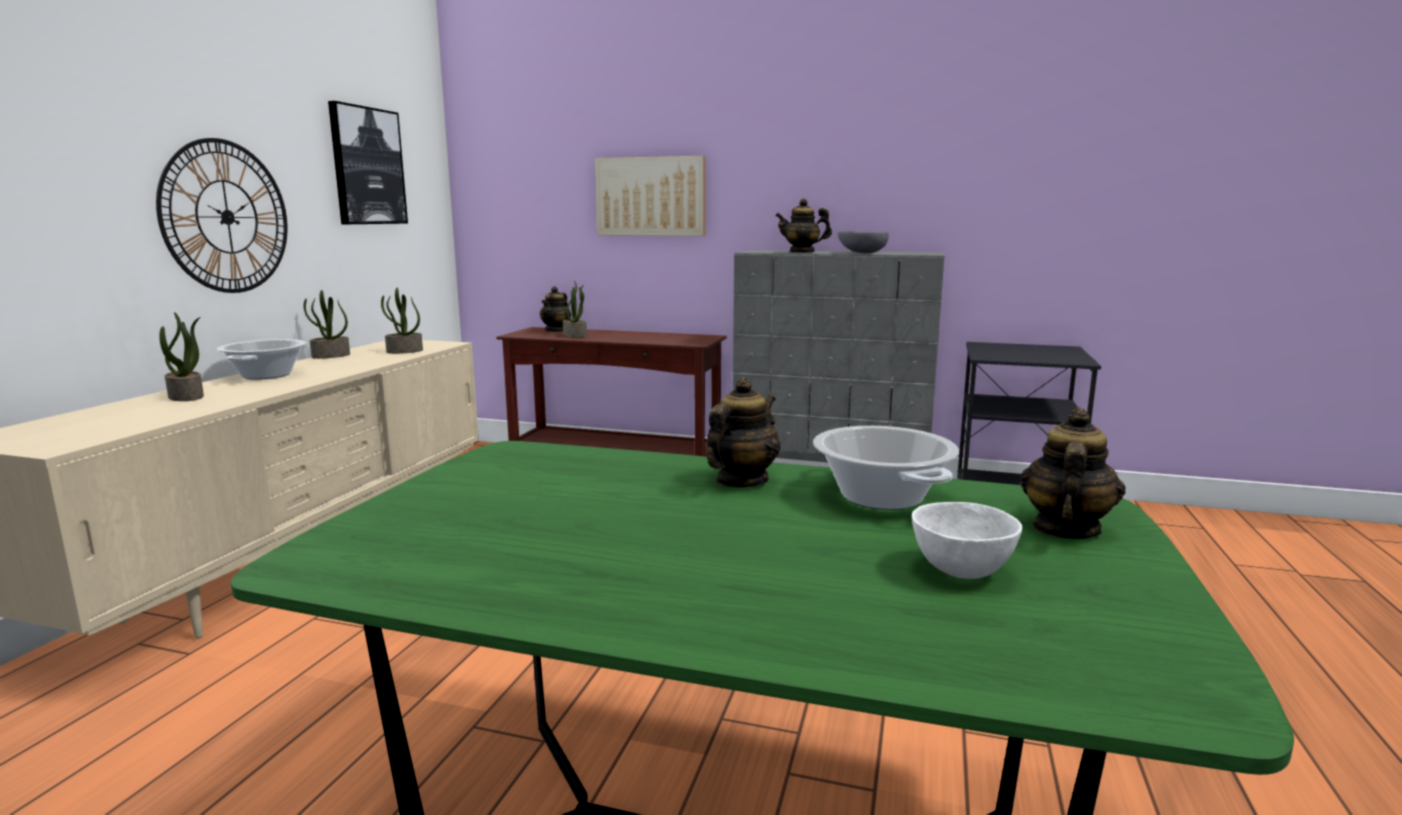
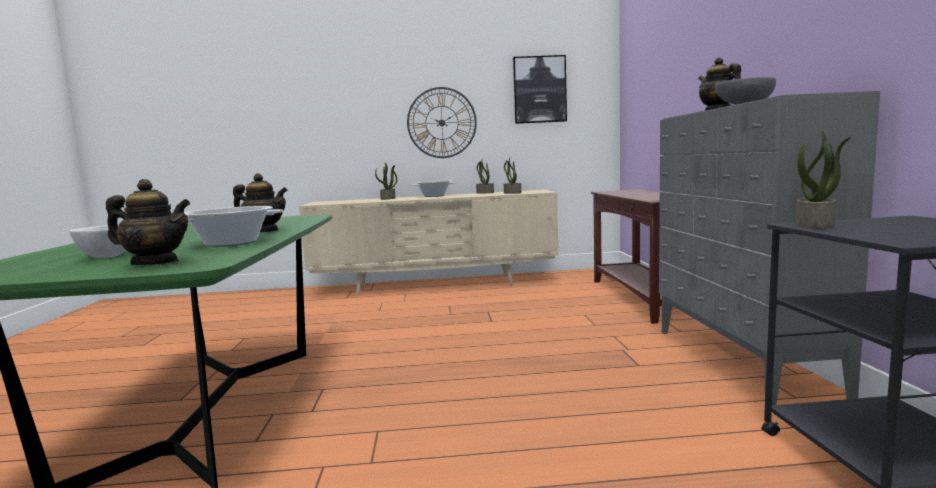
camera: 70 degrees right, 5 degrees down
teapot [540,286,571,332] -> none
potted plant [563,280,587,338] -> potted plant moved to [796,130,851,229]
picture [595,156,705,236] -> none

